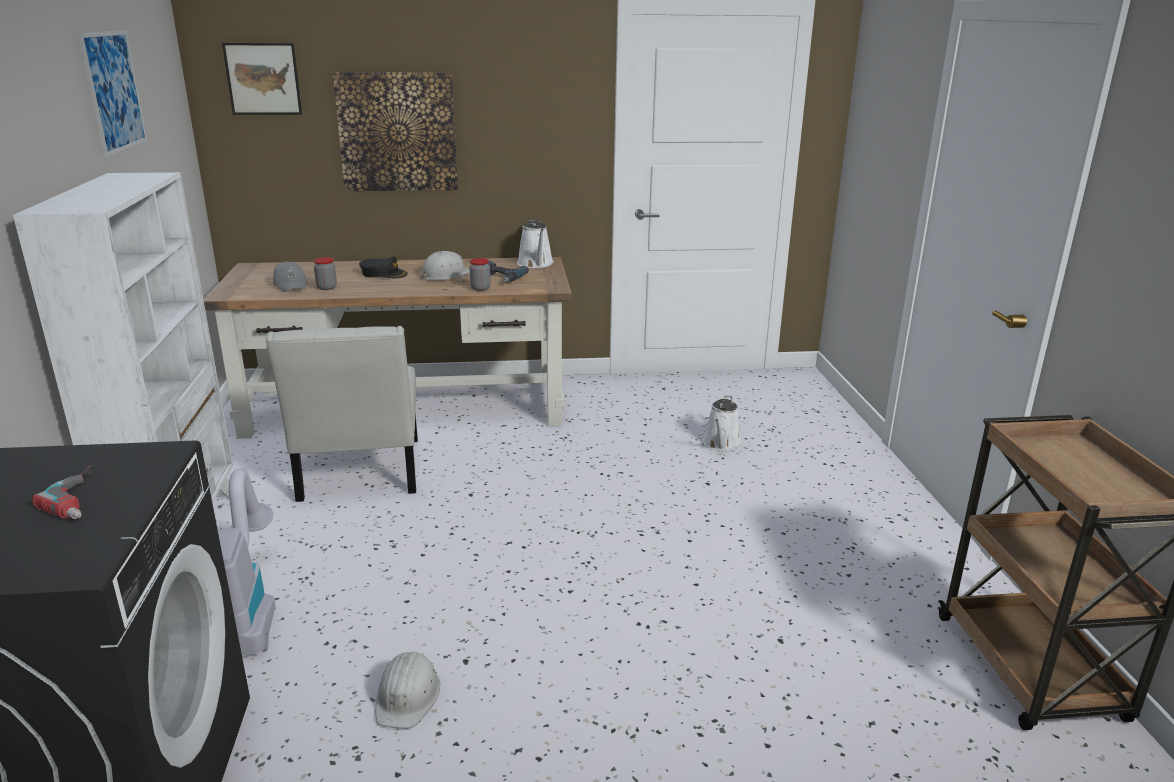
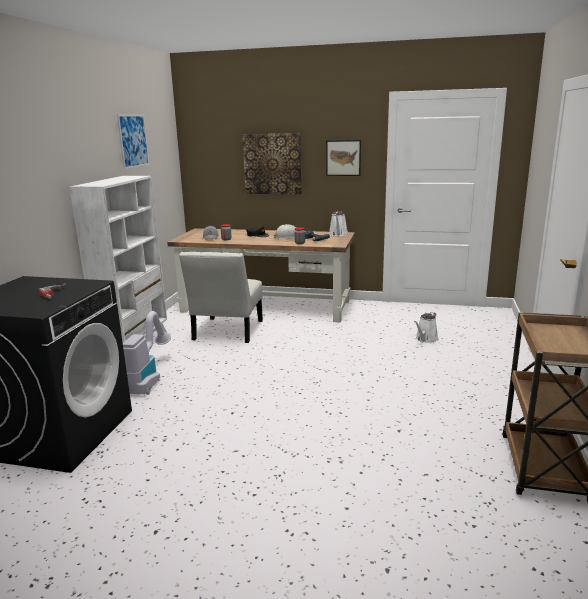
camera: 20 degrees right, 5 degrees down
picture [222,43,302,115] -> picture moved to [326,140,361,176]
white hard hat [375,652,440,729] -> none

